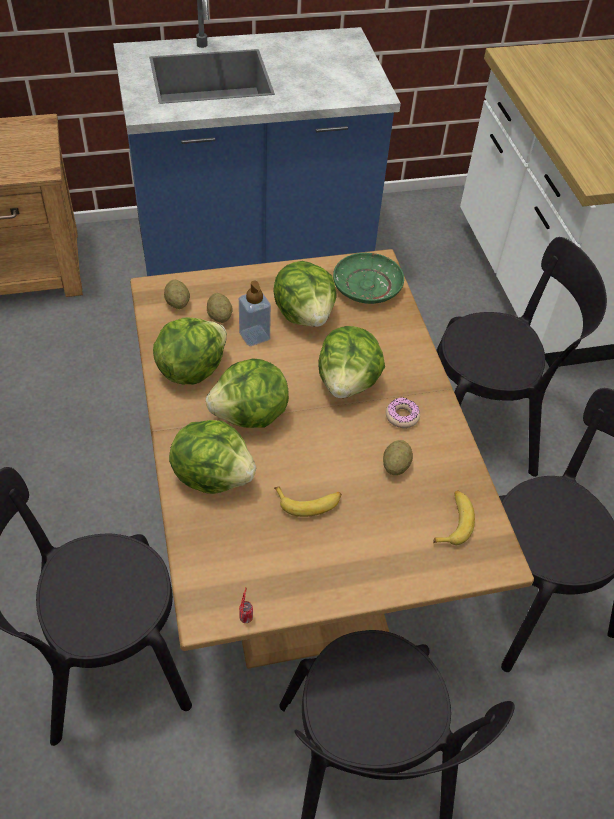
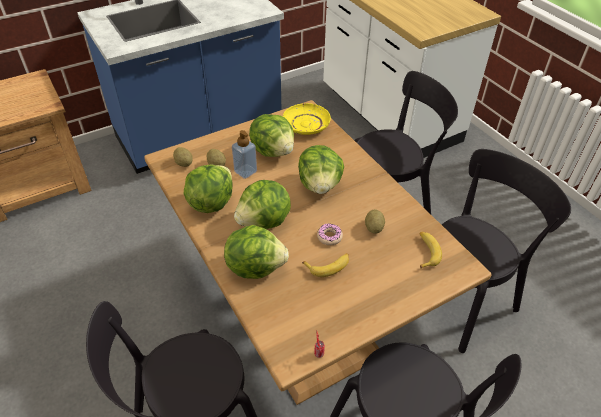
camera: 15 degrees left, 5 degrees down
green plate [333,253,404,304] -> yellow plate [283,103,331,135]
donut [386,398,420,428] -> donut moved to [317,224,343,245]

